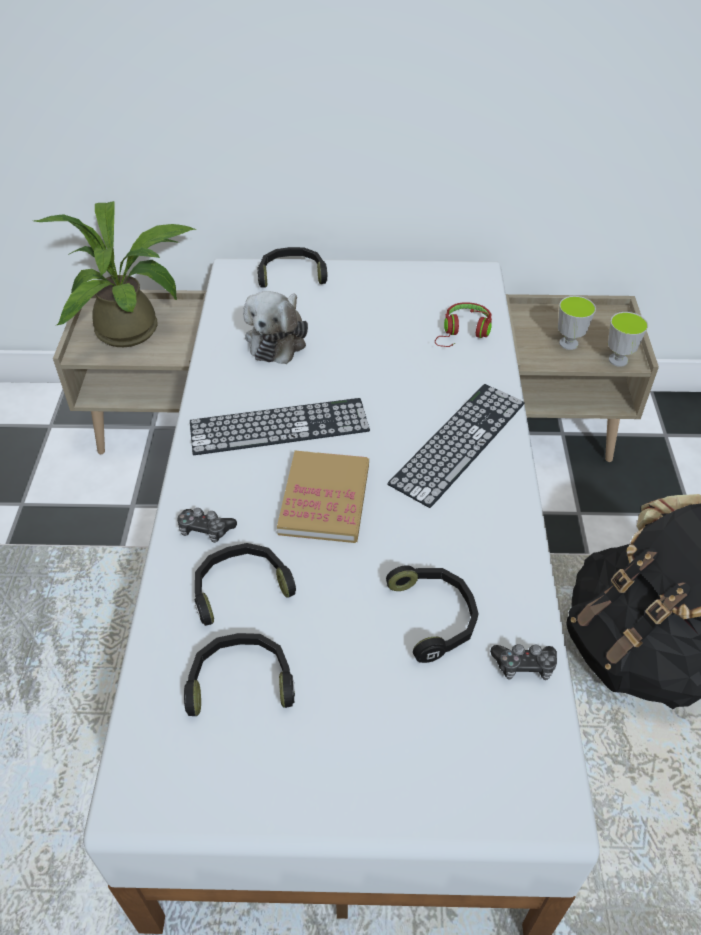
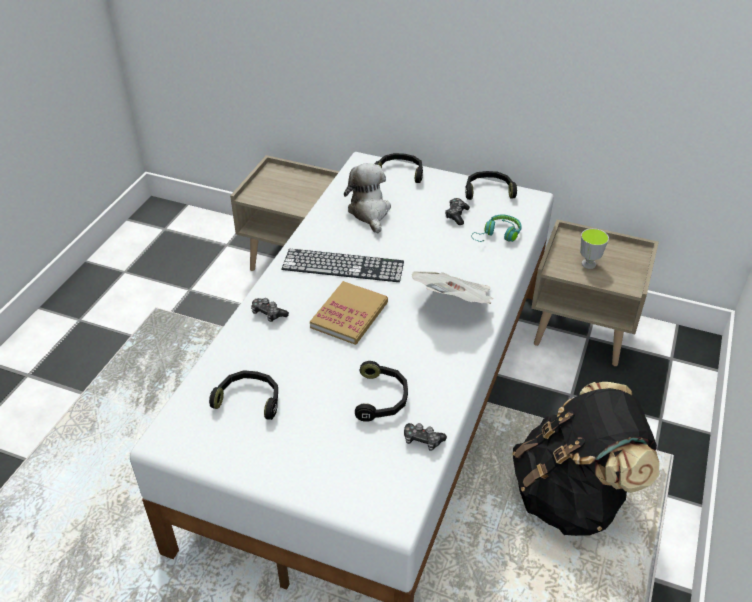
camera: 20 degrees right, 5 degrees down
potted plant [34,201,196,347] -> none
black headphones [195,543,296,626] -> black headphones moved to [465,171,517,200]
plush toy [243,291,308,364] -> plush toy turned 135 degrees clockwise [344,163,391,234]
keyboard [387,384,525,508] -> newspaper [412,271,493,304]
red headphones [435,302,492,347] -> turquoise headphones [471,214,522,242]
cup [608,312,648,367] -> none
none -> game controller [445,198,470,225]

